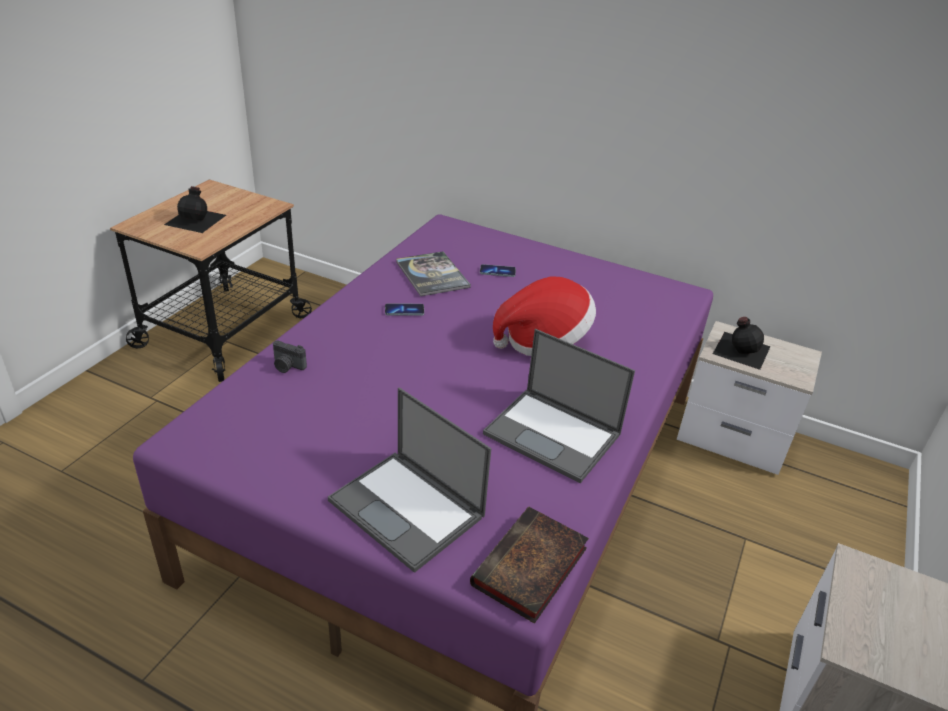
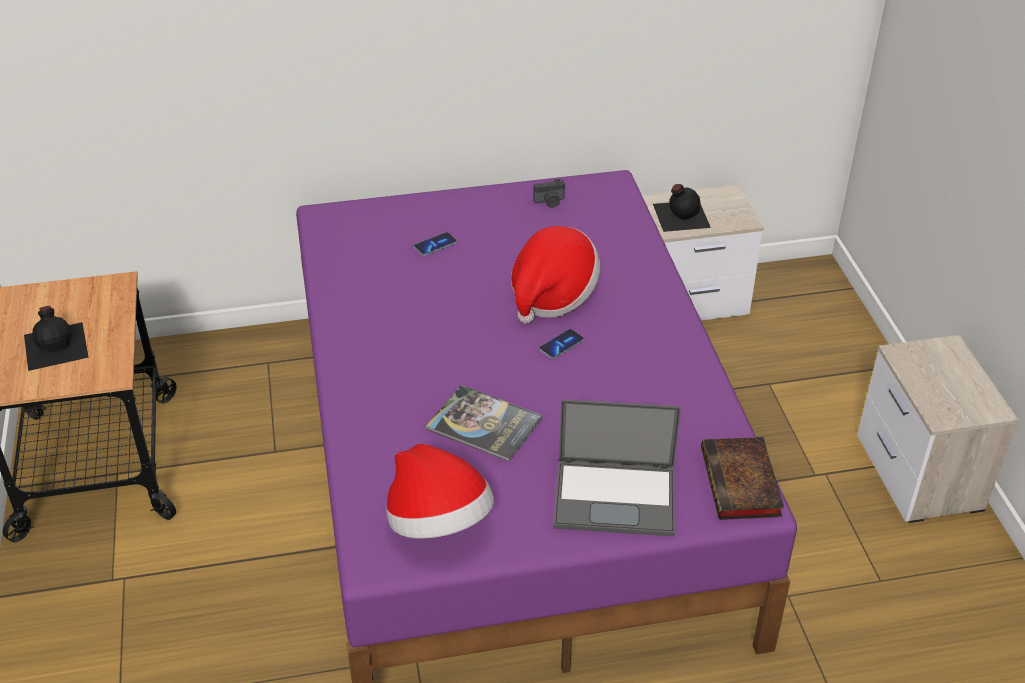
camera: 35 degrees left, 5 degrees up
camera [273,340,307,373] -> camera moved to [533,179,565,208]
phone [385,303,424,316] -> phone moved to [539,329,584,359]
book [396,251,471,296] -> book moved to [426,385,542,462]
laptop [483,329,635,483] -> none
none -> hat [386,444,494,539]

